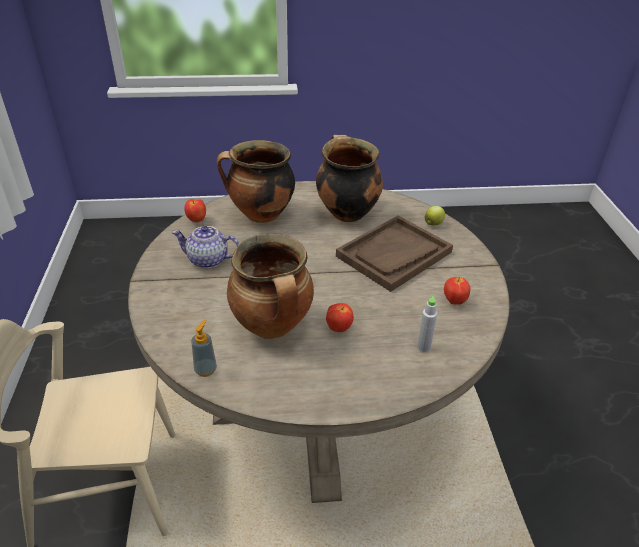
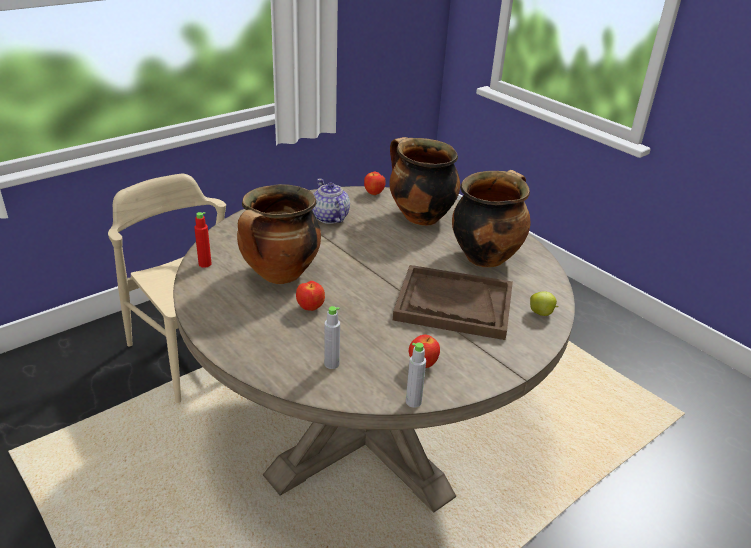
camera: 55 degrees right, 5 degrees down
soap dispenser [191,320,217,377] -> red bottle [194,212,212,268]
none -> grey bottle [406,343,426,408]

